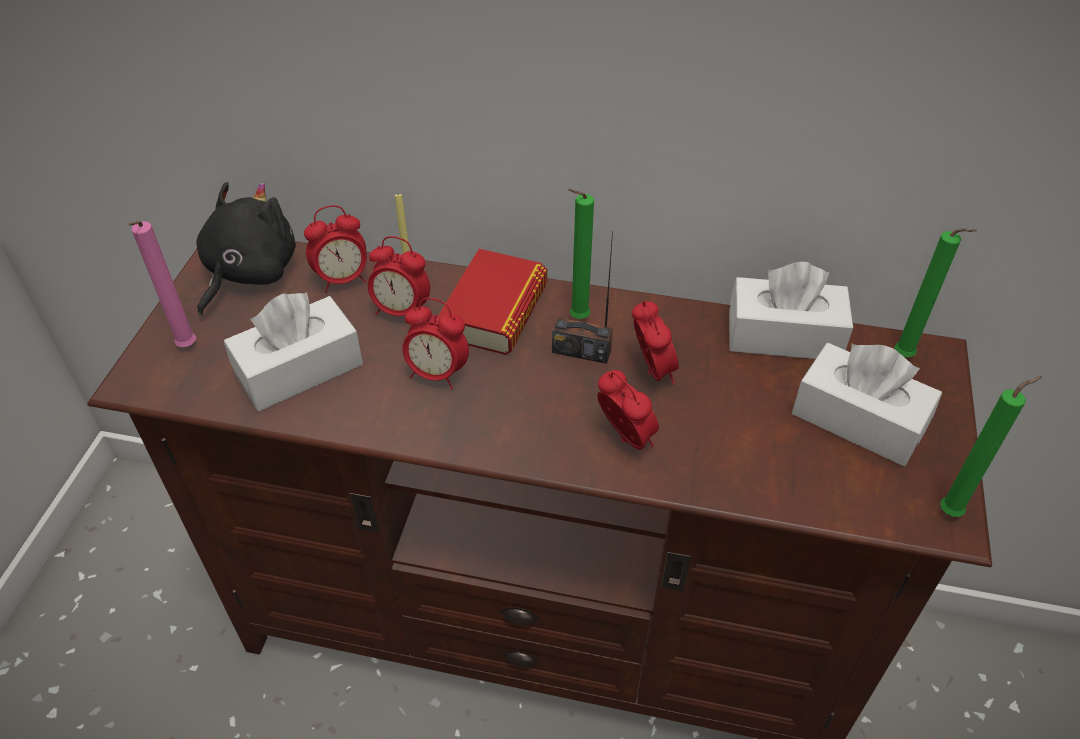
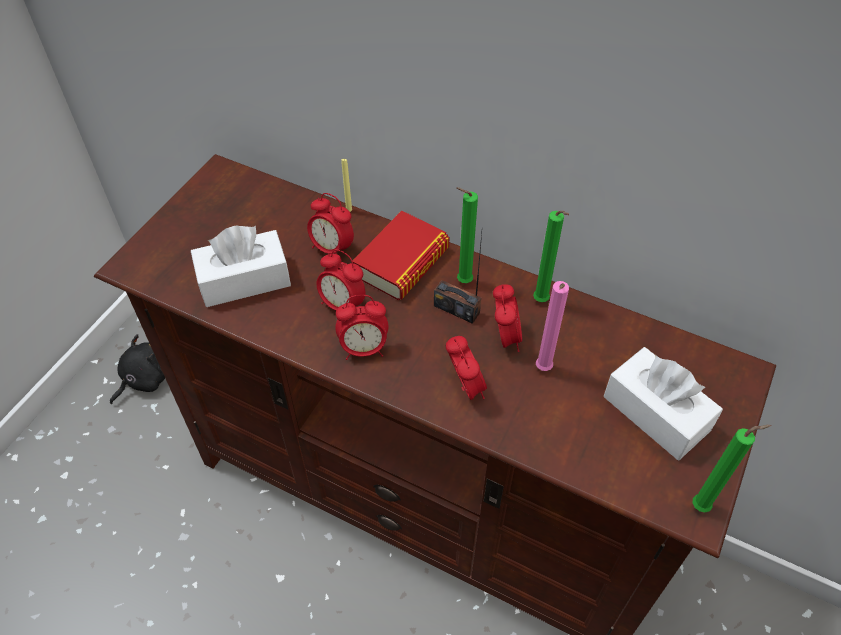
camera: 15 degrees right, 5 degrees up
pink candle [128,221,196,347] -> pink candle moved to [536,281,569,371]
black plush toy [196,182,296,316] -> black plush toy moved to [110,334,165,404]
alarm clock [304,205,367,293] -> alarm clock moved to [336,295,388,360]
white tissue box [729,262,853,359] -> none
green candle [894,228,977,357] -> green candle moved to [533,211,569,302]

